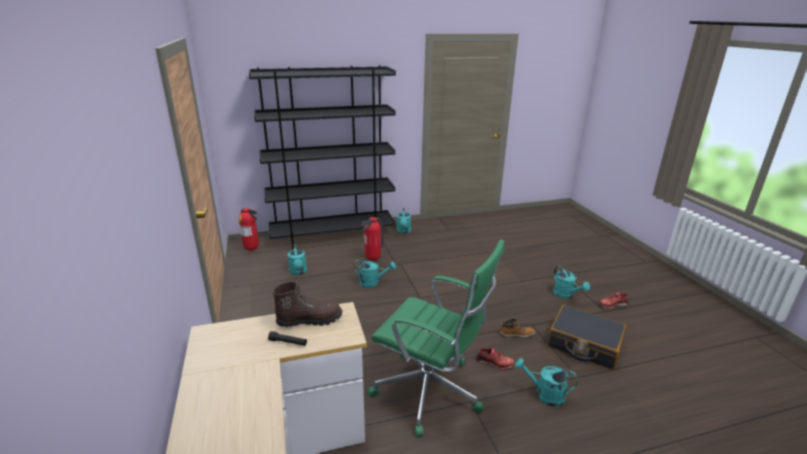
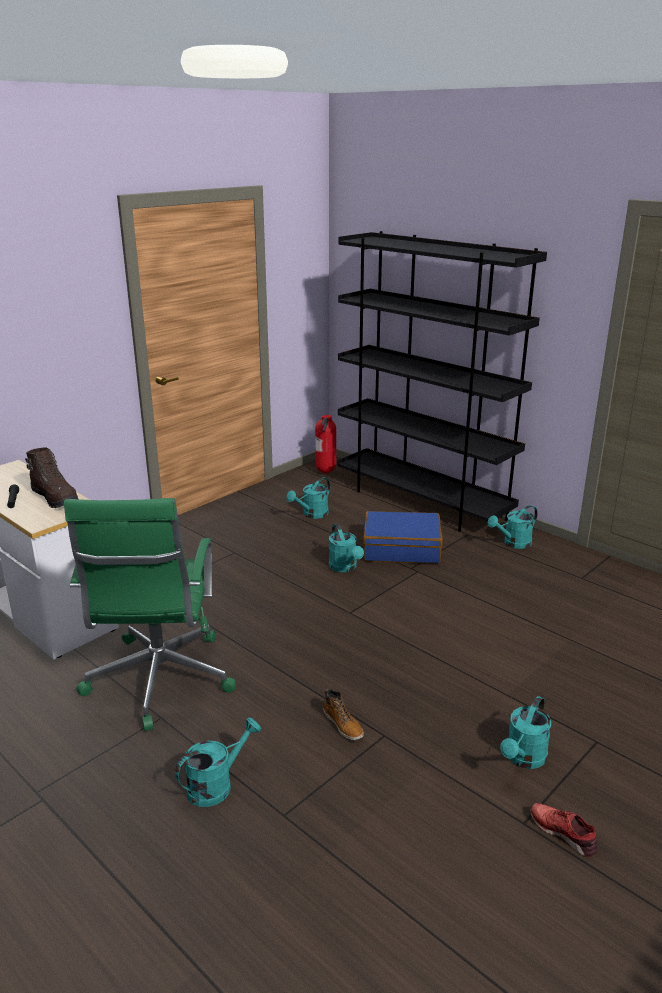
camera: 60 degrees right, 0 degrees up
fire extinguisher [362,217,384,261] -> blue suitcase [363,511,443,563]
red shoe [476,347,514,370] -> none
turquoise watering can [515,358,577,407] -> turquoise watering can turned 60 degrees clockwise [175,718,261,807]
black suitcase [548,305,626,370] -> none

